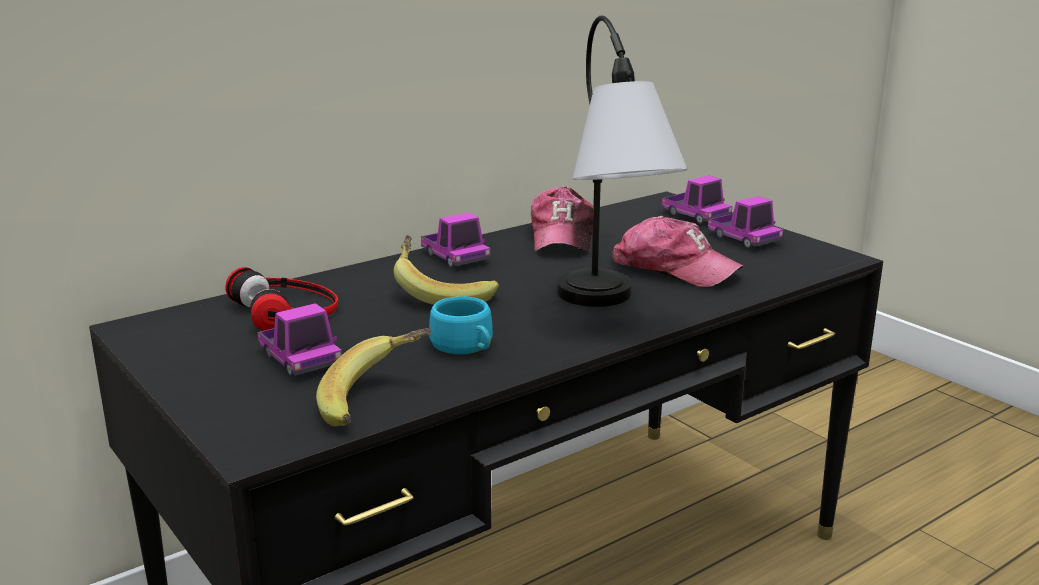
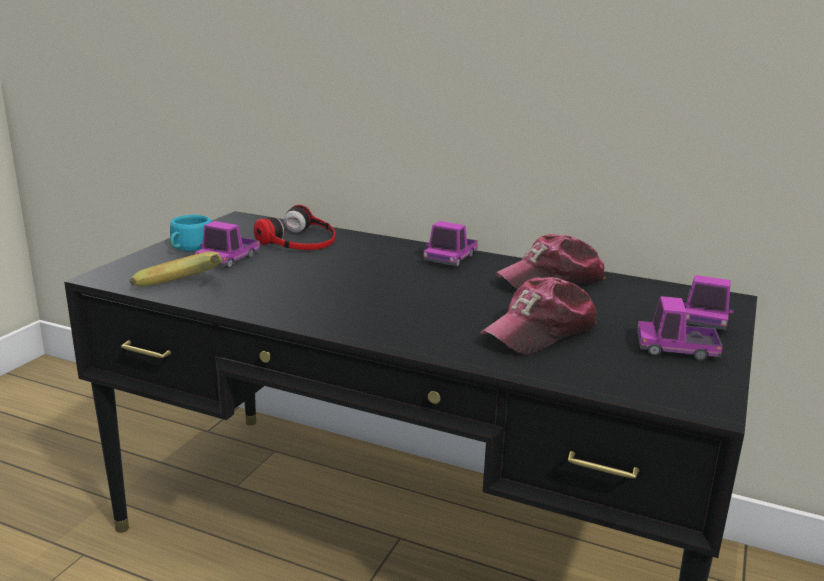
camera: 60 degrees right, 0 degrees up
banana [394,235,499,305] -> none
turquoise cup [429,296,493,354] -> turquoise cup moved to [170,215,212,251]
table lamp [557,16,688,307] -> none
cap [612,216,743,287] -> cap turned 45 degrees clockwise [480,277,597,355]
toy truck [708,196,783,248] -> toy truck turned 75 degrees clockwise [637,296,723,361]

